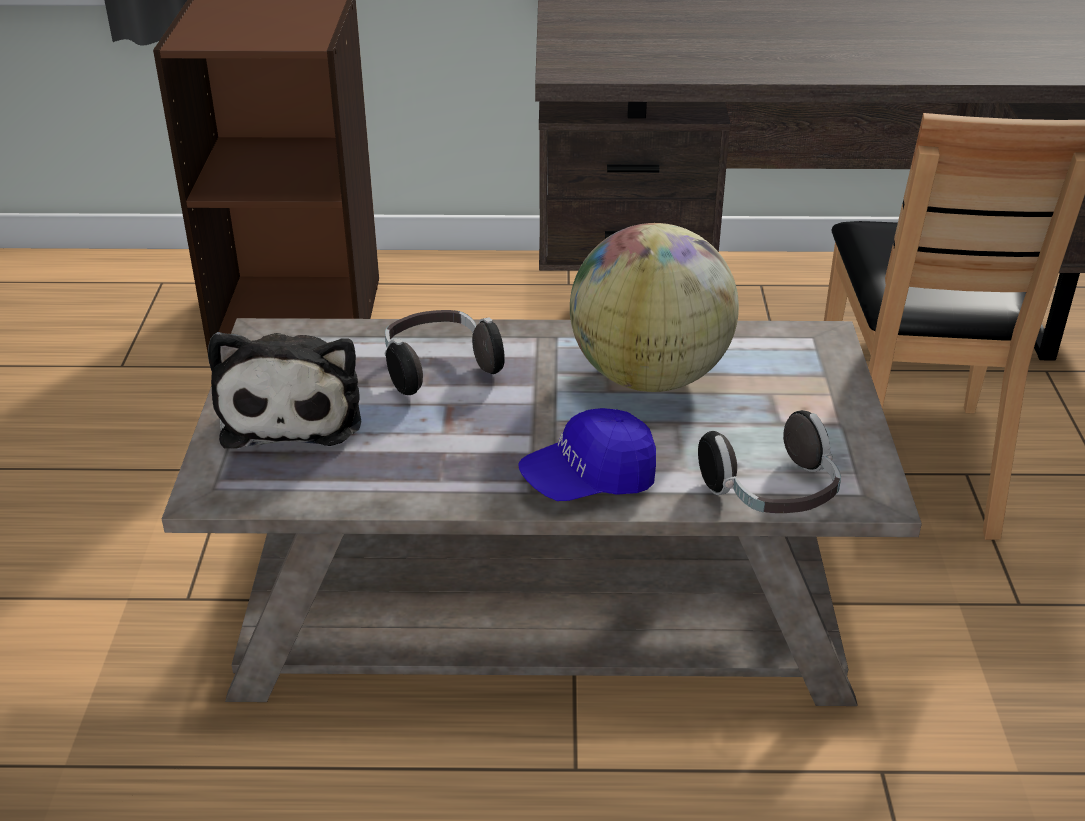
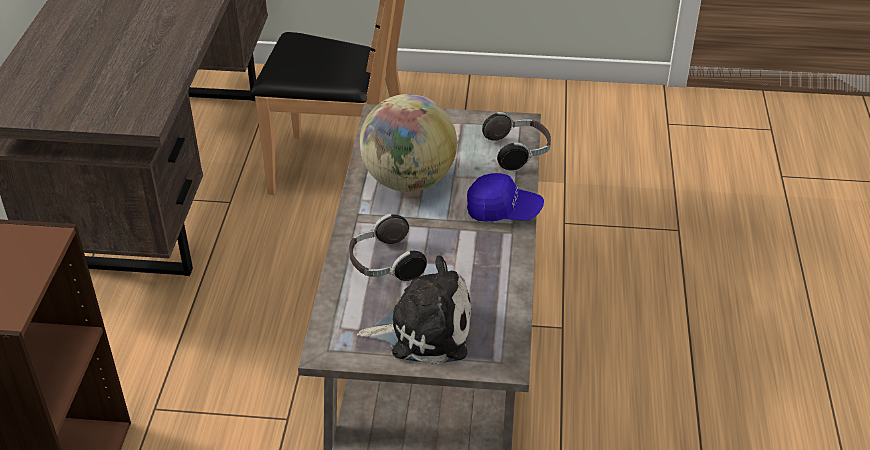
camera: 85 degrees left, 5 degrees up
blue cap [518,408,656,501] -> blue cap turned 60 degrees counterclockwise [467,173,544,222]

